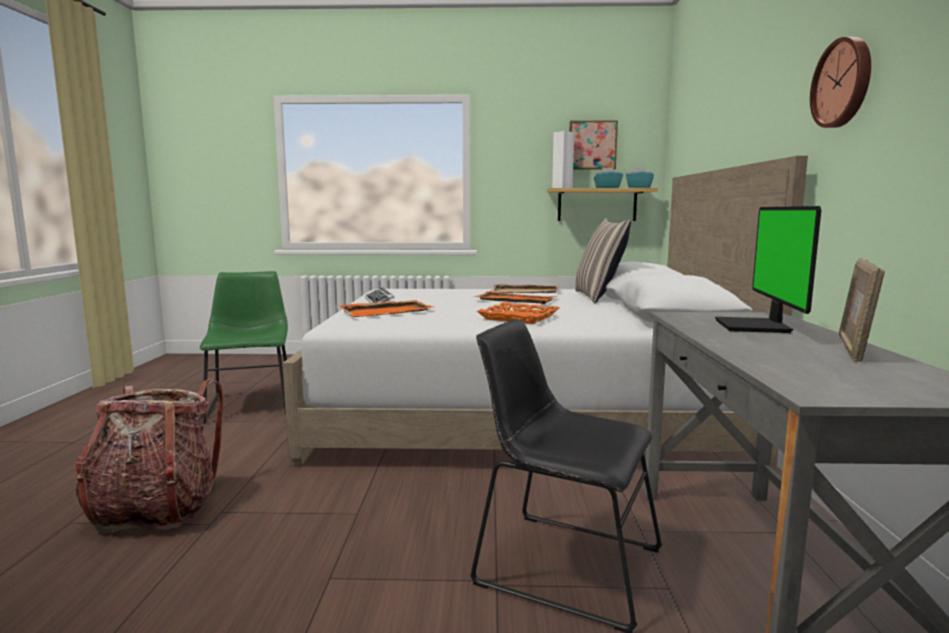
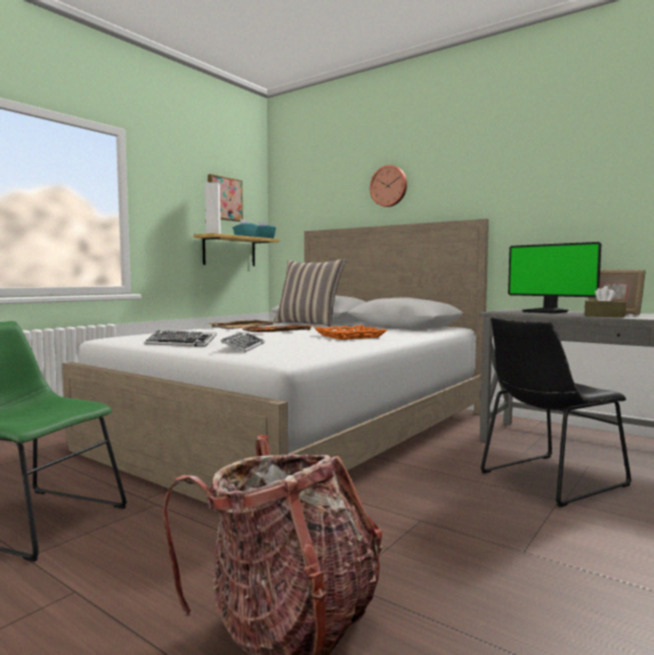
camera: 55 degrees left, 5 degrees down
orange tray [339,300,433,317] -> keyboard [220,332,265,352]
wall clock [810,37,871,128] -> wall clock moved to [370,165,407,207]
none -> brown tissue box [584,286,626,317]

